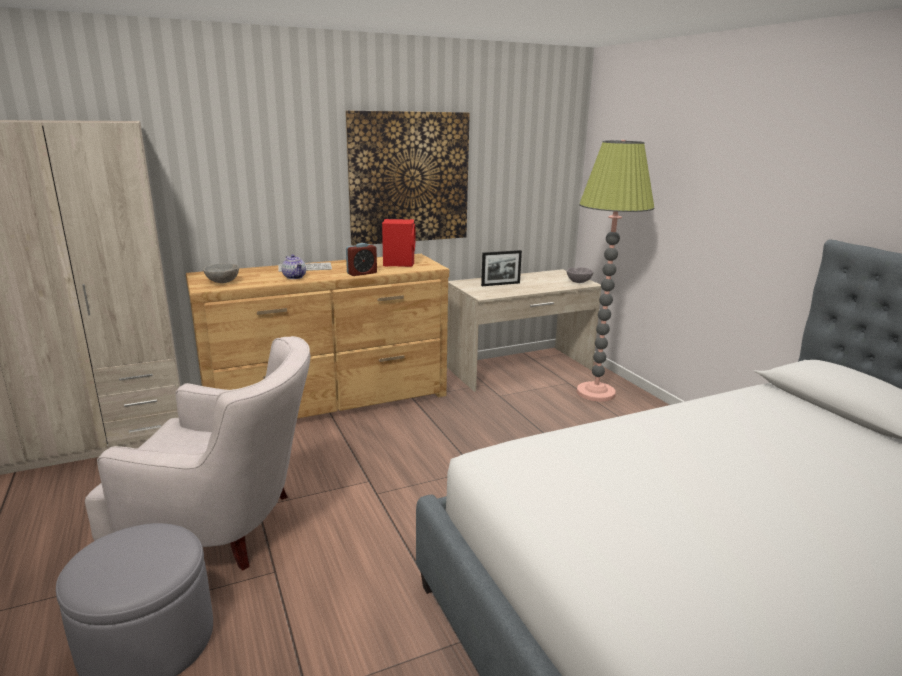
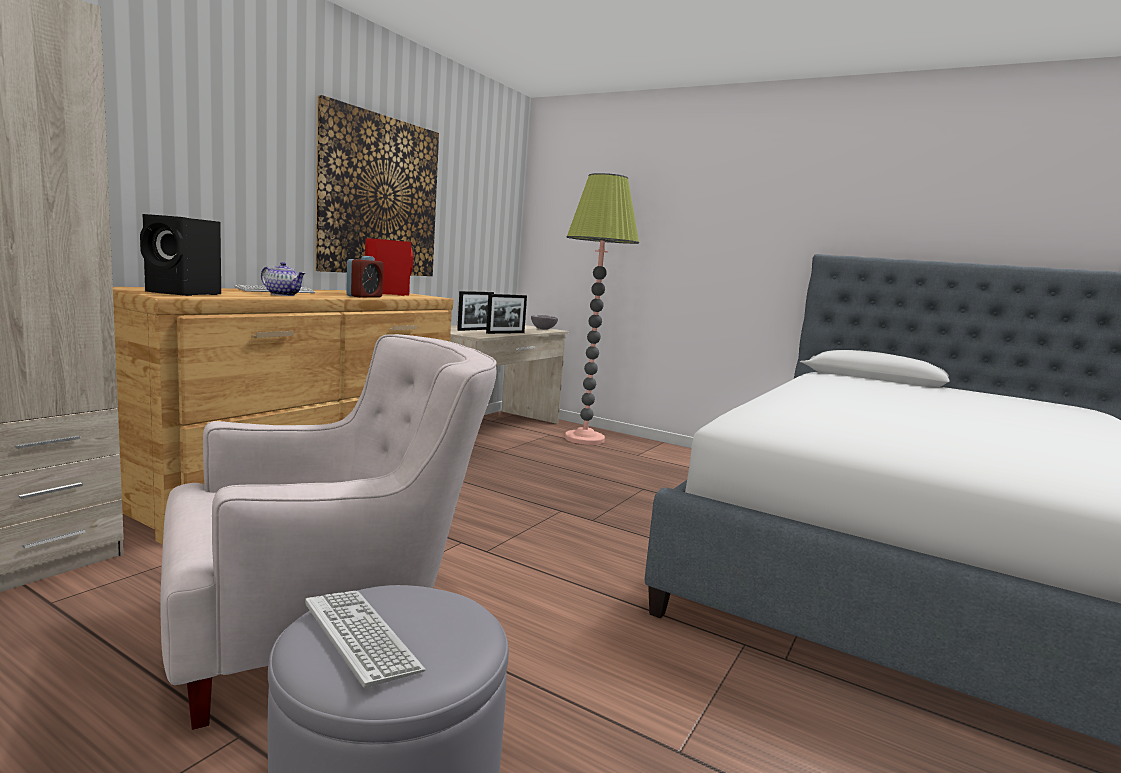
camera: 35 degrees left, 10 degrees down
grey bowl [203,264,239,283] -> black speaker [140,214,221,296]
none -> keyboard [305,591,426,688]
none -> picture frame [486,294,527,334]

